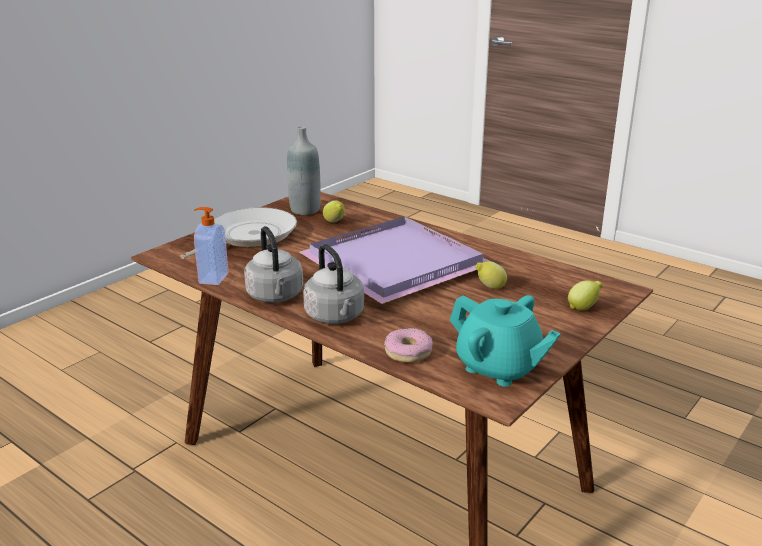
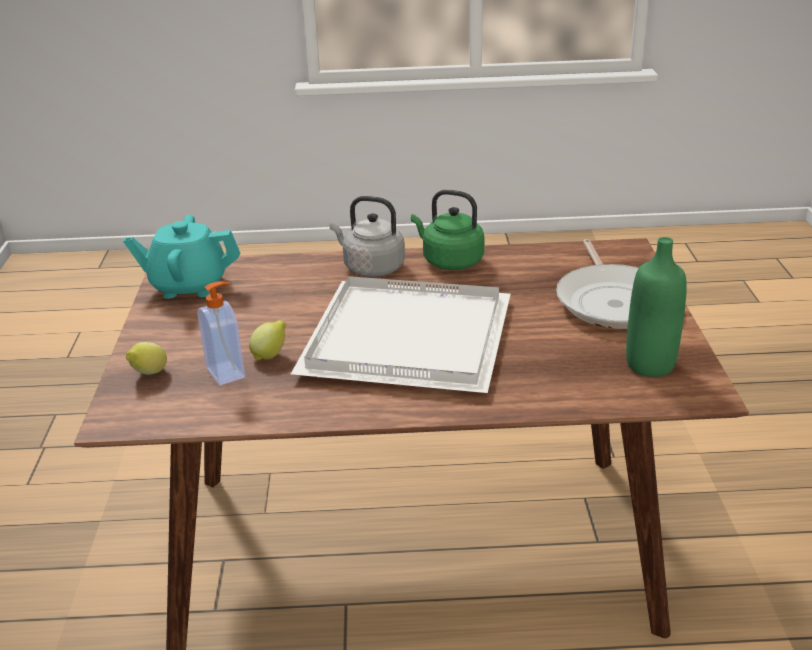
camera: 140 degrees right, 5 degrees up
soap dispenser [194,207,229,285] -> soap dispenser moved to [197,281,245,385]
grey kettle [244,226,303,303] -> green kettle [411,190,485,270]
grey bottle [287,126,321,215] -> green bottle [626,237,687,377]
purple tray [299,216,489,304] -> white tray [291,276,511,393]
lemon [323,200,345,222] -> none
donut [384,328,433,363] -> none

